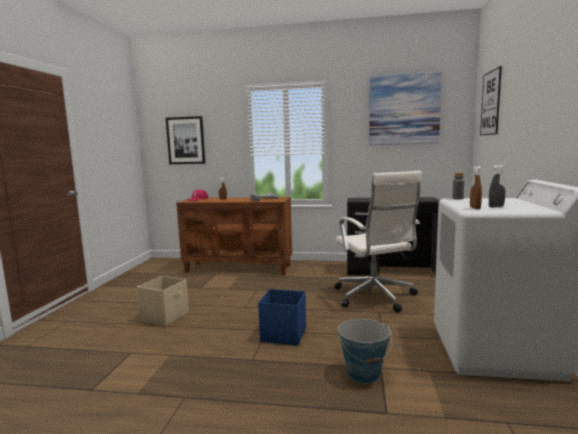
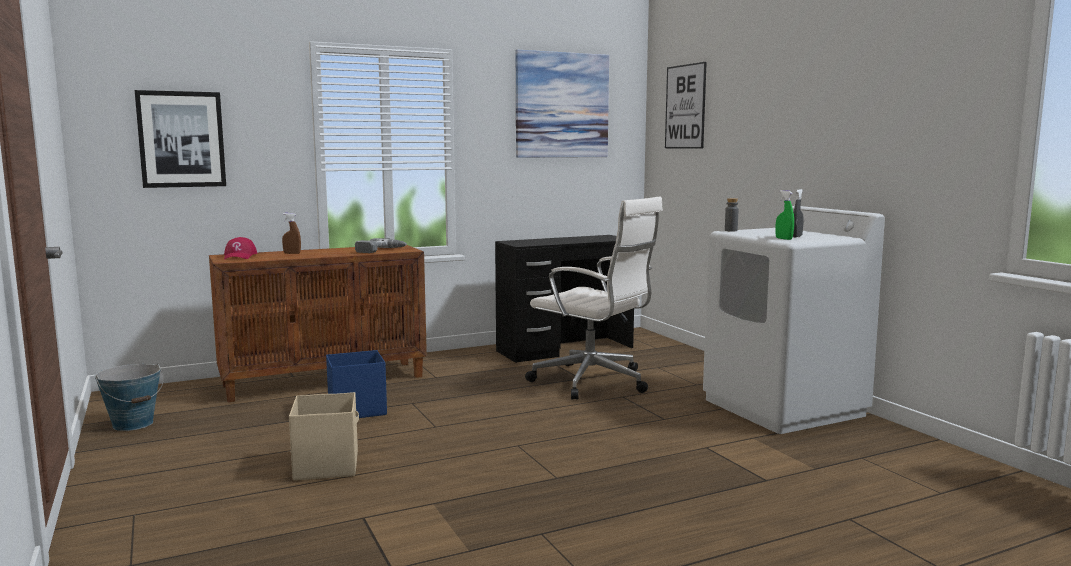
camera: 35 degrees left, 0 degrees up
blue storage box [258,289,306,346] -> blue storage box moved to [326,350,387,418]
bucket [338,319,392,384] -> bucket moved to [95,363,164,431]
brown spray bottle [470,166,482,209] -> green spray bottle [776,190,794,240]

